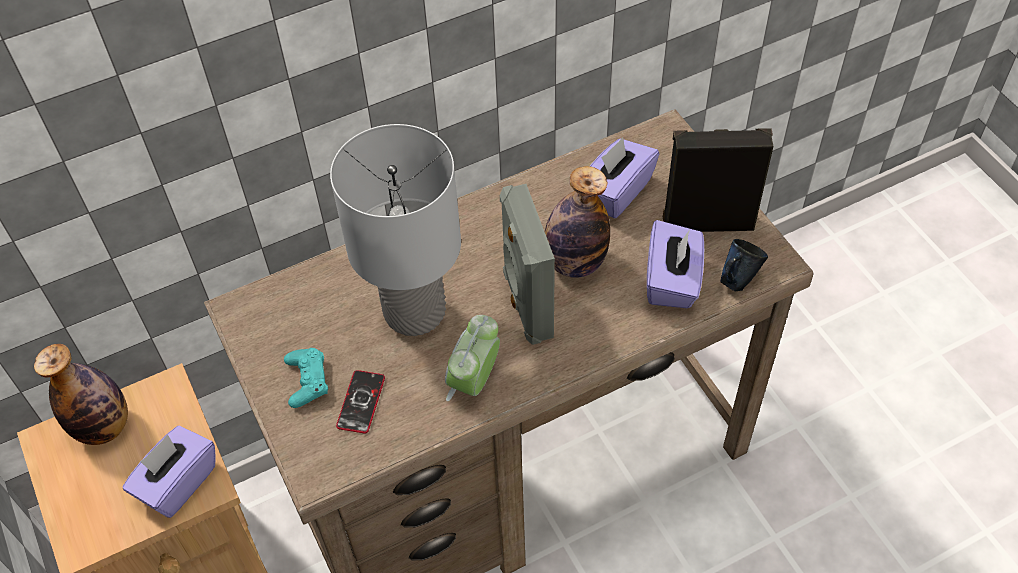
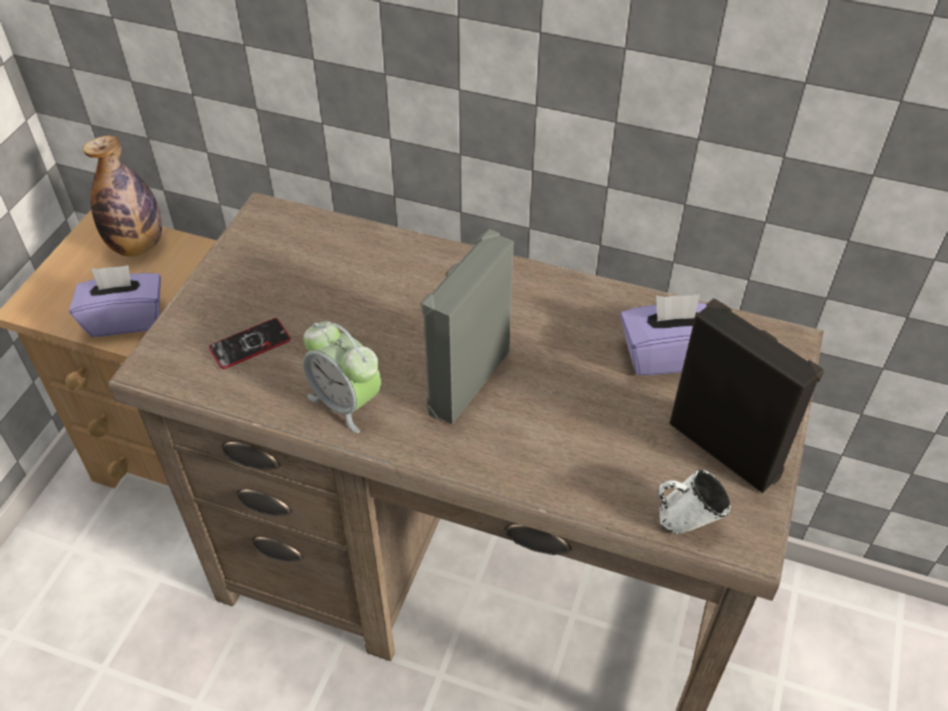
camera: 45 degrees right, 5 degrees down
turquoise game controller [284,348,328,408] -> none
grey table lamp [330,124,461,336] -> none
alarm clock [445,315,500,401] -> alarm clock turned 120 degrees counterclockwise [303,321,381,433]
bottle [545,166,610,278] -> none
purple tissue box [647,220,704,308] -> none
blue mug [720,239,768,291] -> white mug [658,470,730,534]

